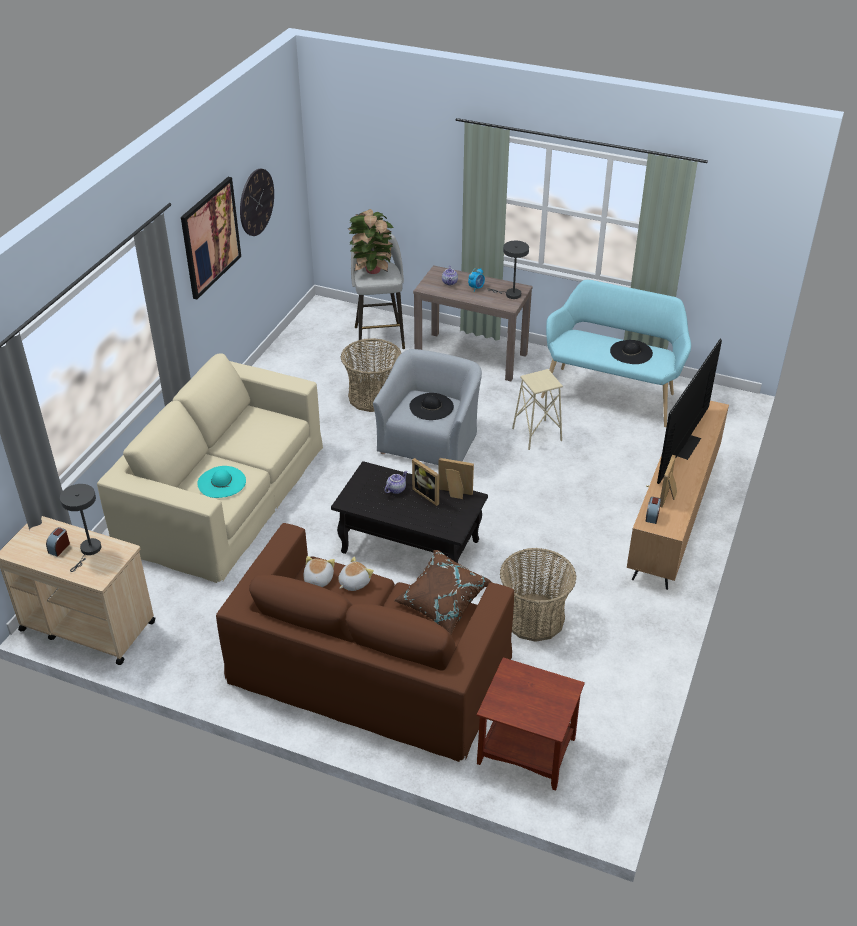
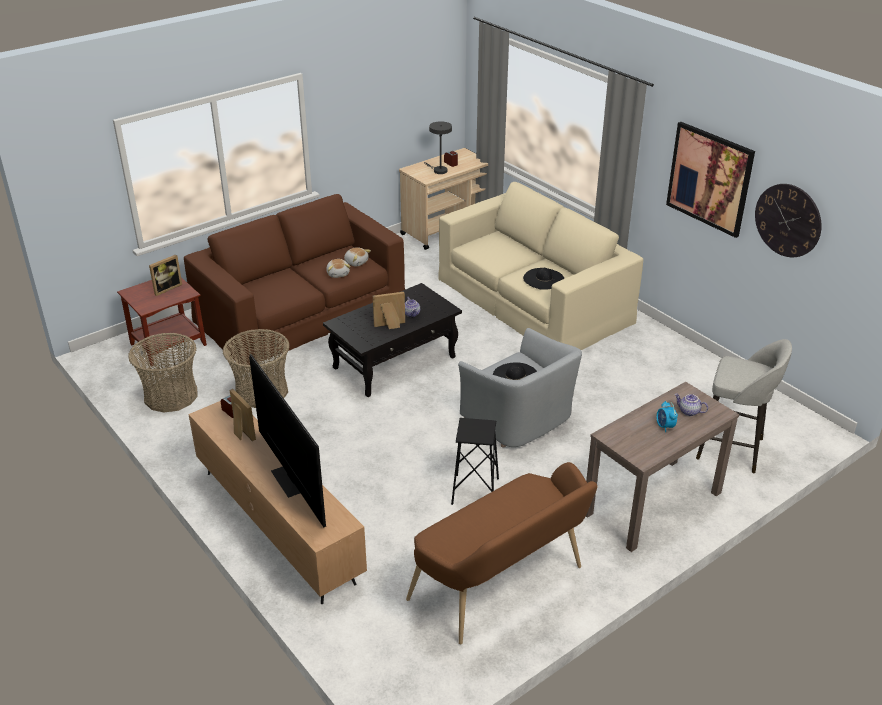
camera: 120 degrees right, 5 degrees down
turquoise hat [197,466,246,498] -> none
basket [341,338,401,412] -> basket moved to [128,333,198,412]
potted plant [348,209,394,274] -> none
brown pillow [393,550,492,635] -> none
picture frame [439,458,474,499] -> picture frame moved to [149,254,182,296]
grey table lamp [487,241,529,299] -> none
beige stool [512,369,563,450] -> black stool [451,418,499,505]
turquoise bench [541,280,691,427] -> brown bench [406,462,597,644]
black hat [610,340,653,364] -> black hat moved to [523,268,564,290]

